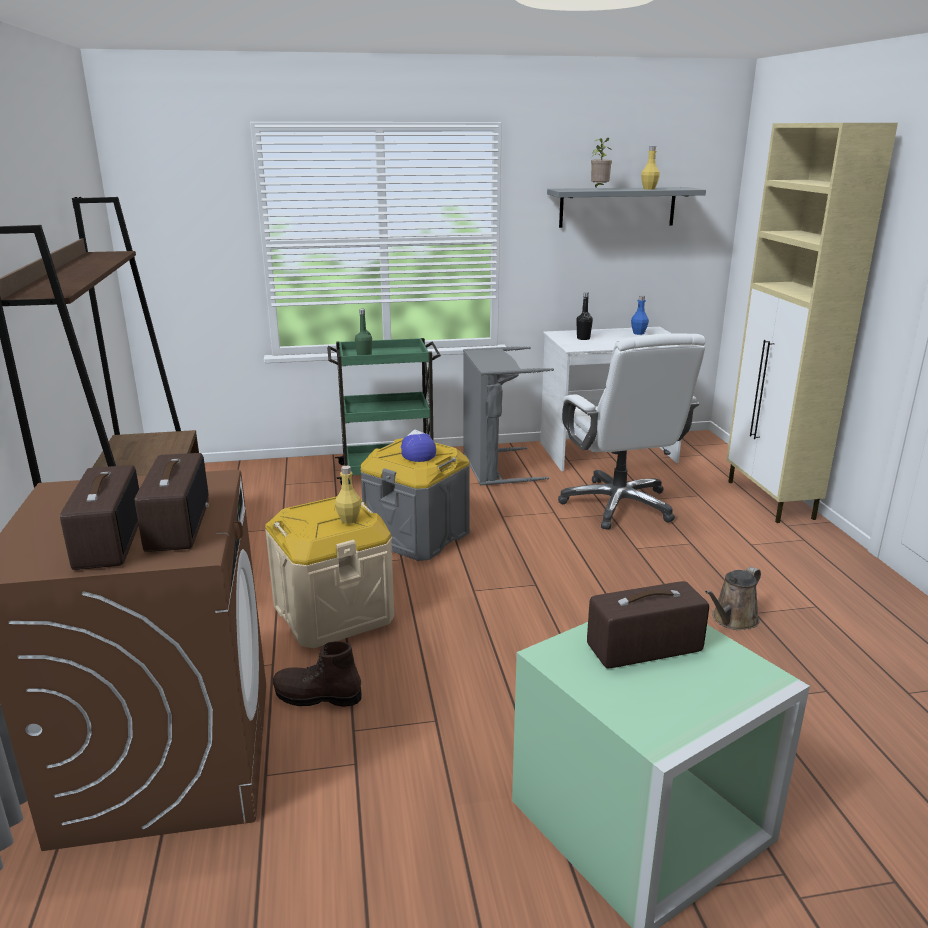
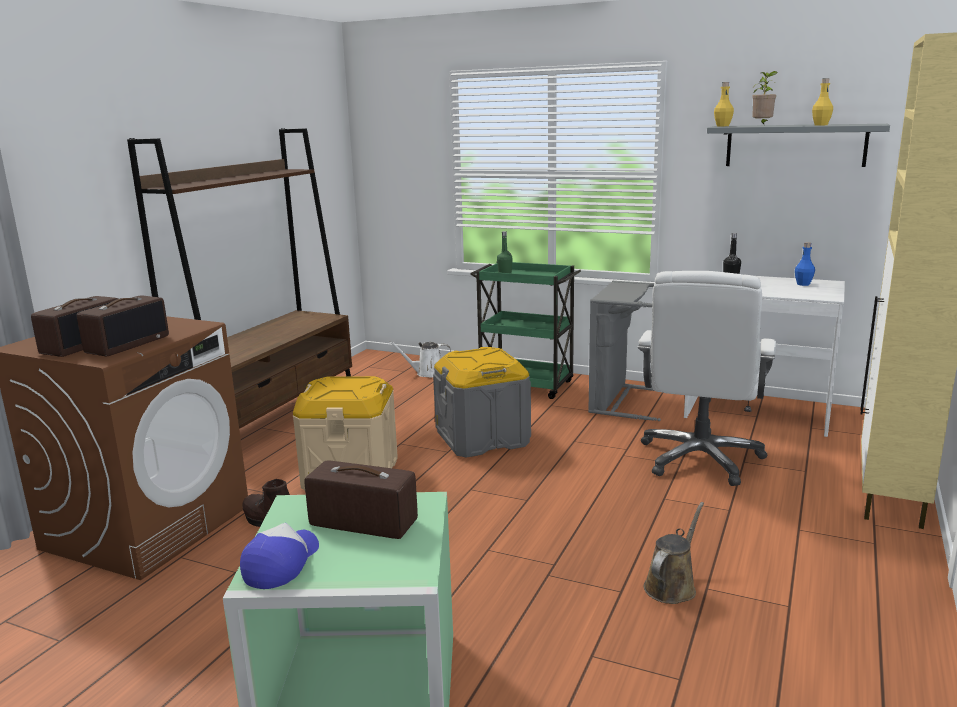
camera: 35 degrees right, 5 degrees down
yellow bottle [335,466,361,524] -> yellow bottle moved to [714,82,734,126]
cap [401,430,436,462] -> cap moved to [240,523,319,589]
brown watering can [705,567,761,630] -> brown watering can turned 135 degrees clockwise [644,502,704,604]
none -> white watering can [389,341,451,378]

